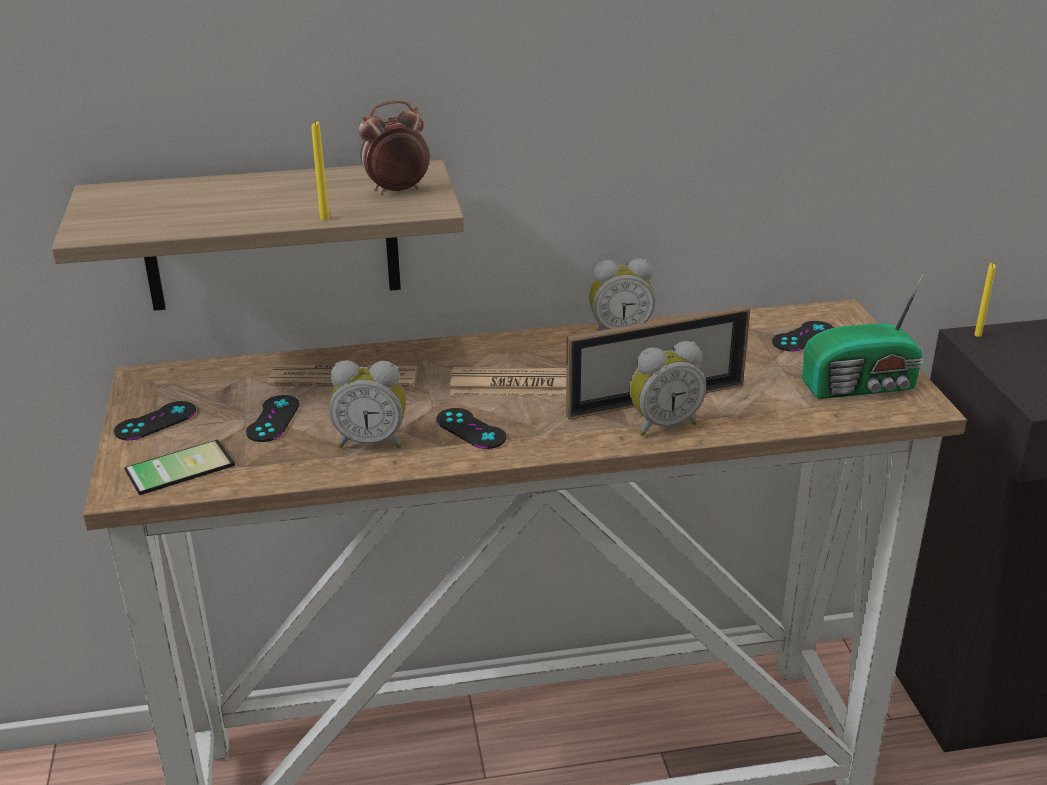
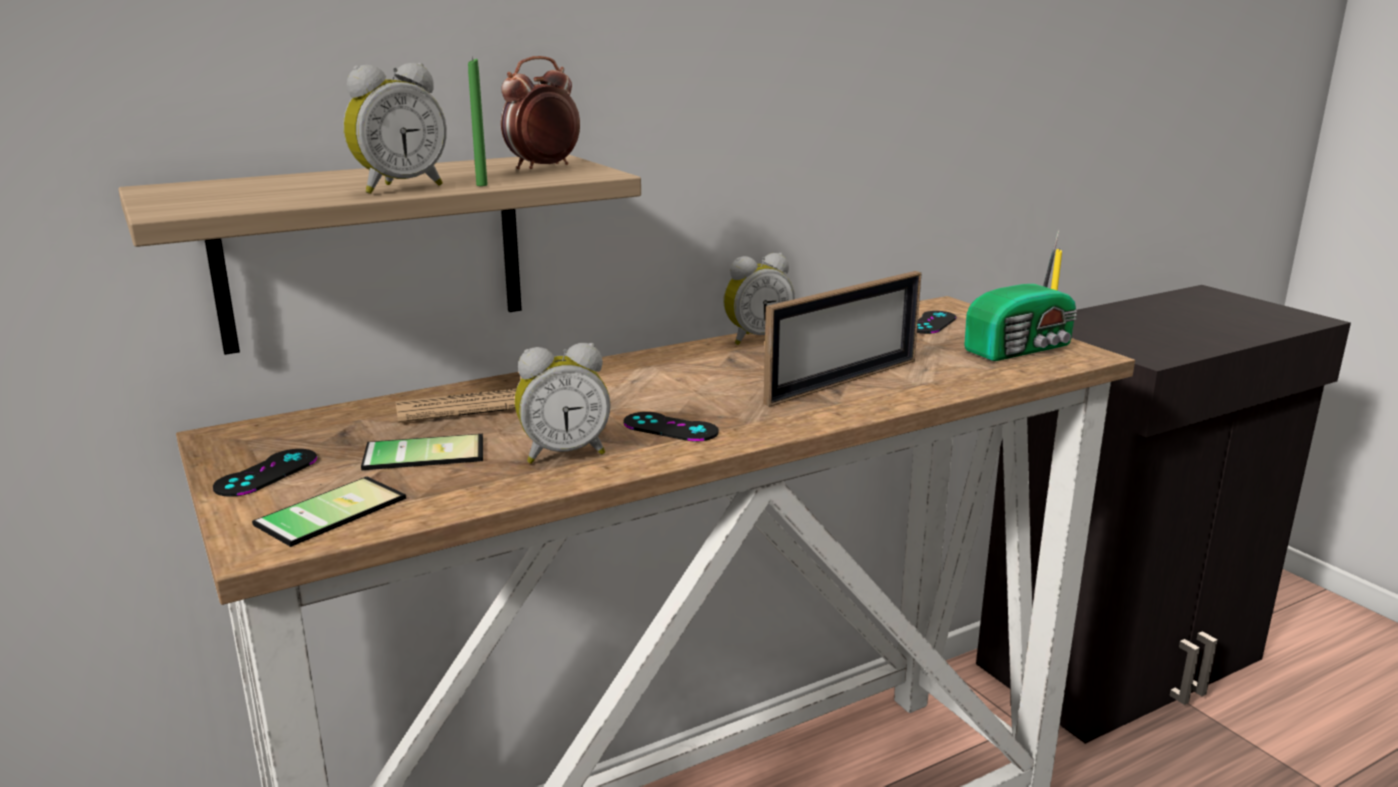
camera: 20 degrees left, 10 degrees down
black game controller [246,395,300,442] -> phone [361,434,483,470]
yellow candle [311,121,329,220] -> green candle [468,57,488,186]
newspaper [450,367,566,396] -> none
alarm clock [629,341,706,436] -> alarm clock moved to [343,63,447,194]

